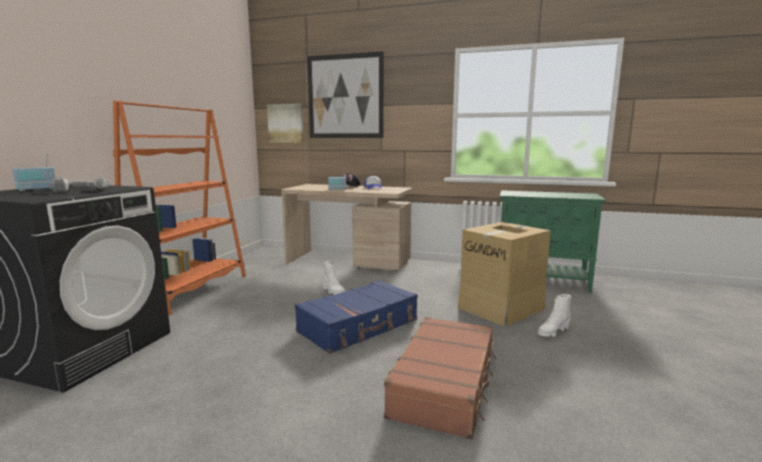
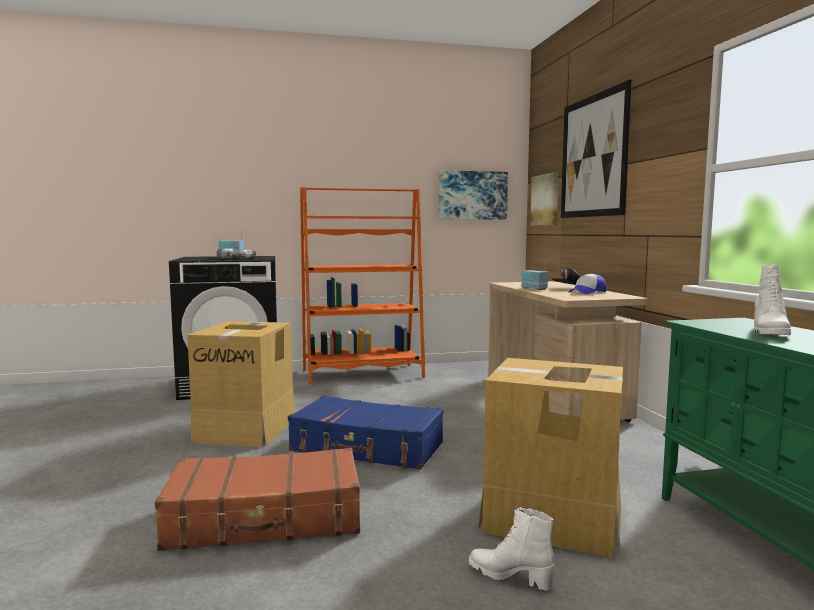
camera: 60 degrees right, 5 degrees down
white boot [323,260,345,295] -> white boot moved to [754,264,791,335]
none -> cardboard box [187,321,295,447]
none -> picture [439,170,508,220]

